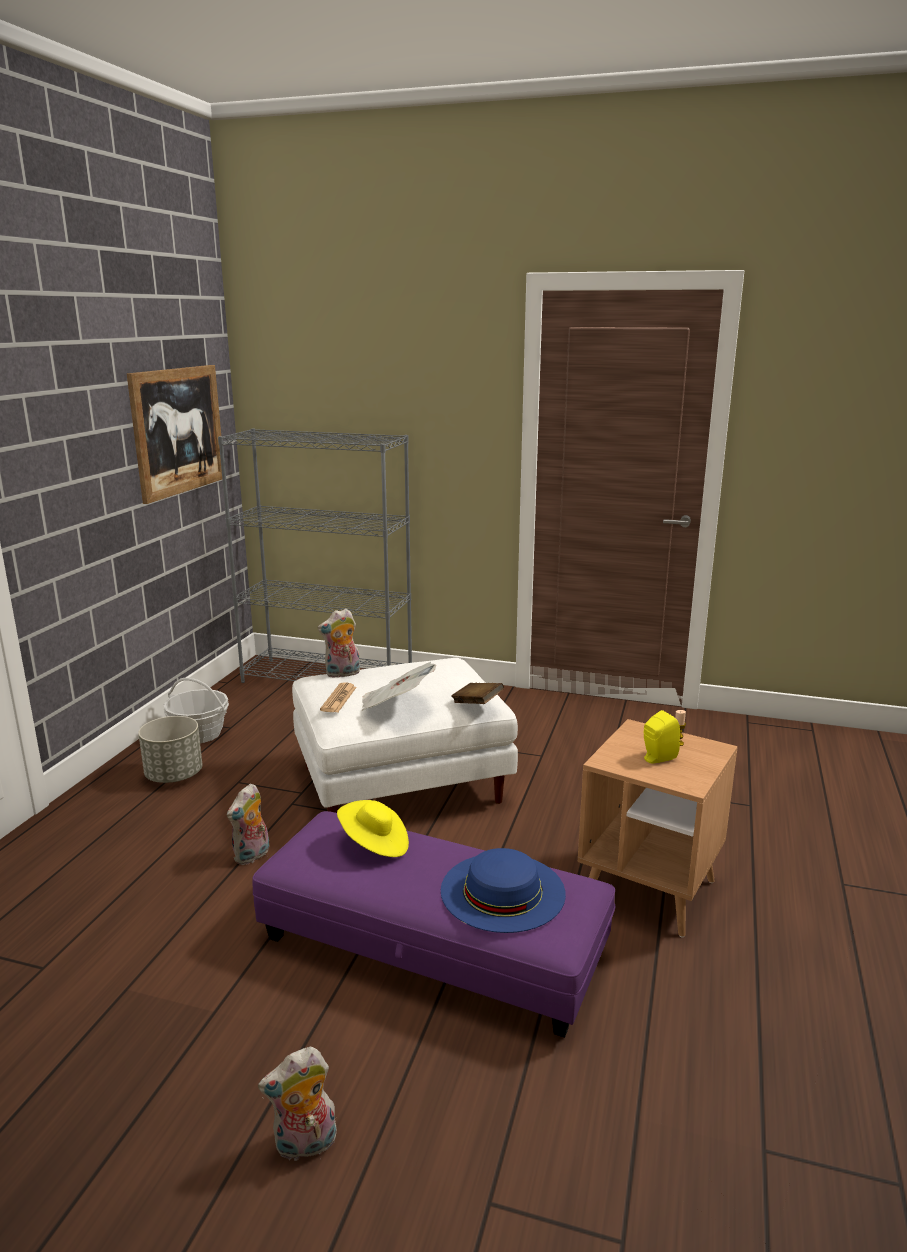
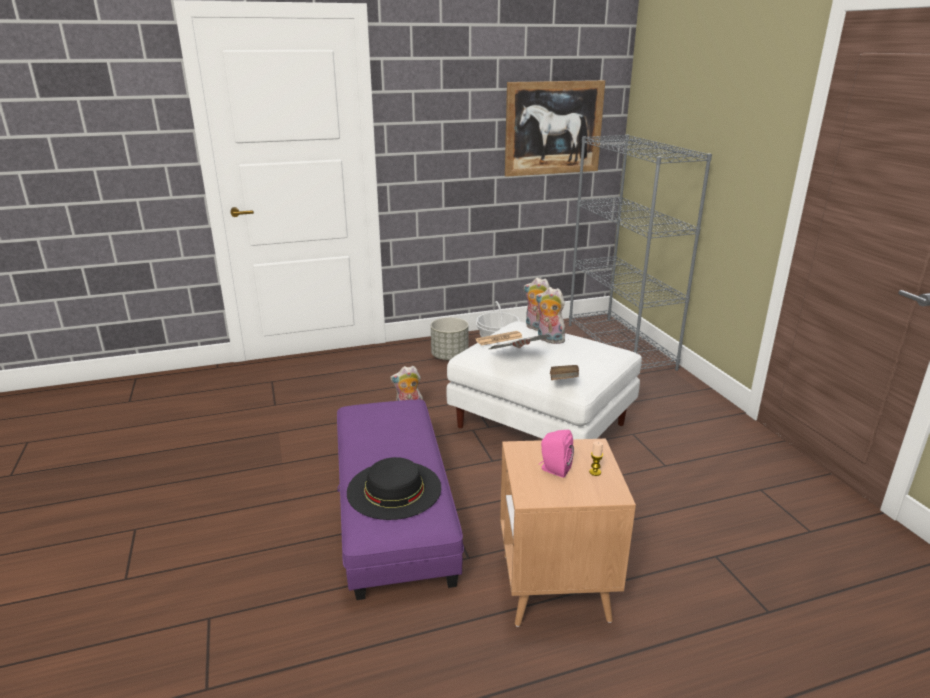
camera: 55 degrees right, 5 degrees up
plush toy [258,1047,337,1162] -> plush toy moved to [536,287,565,344]
yellow hat [337,800,409,857] -> none
blue hat [441,848,566,933] -> black hat [347,457,441,520]
yellow speaker [644,710,680,764] -> pink speaker [539,430,574,478]

